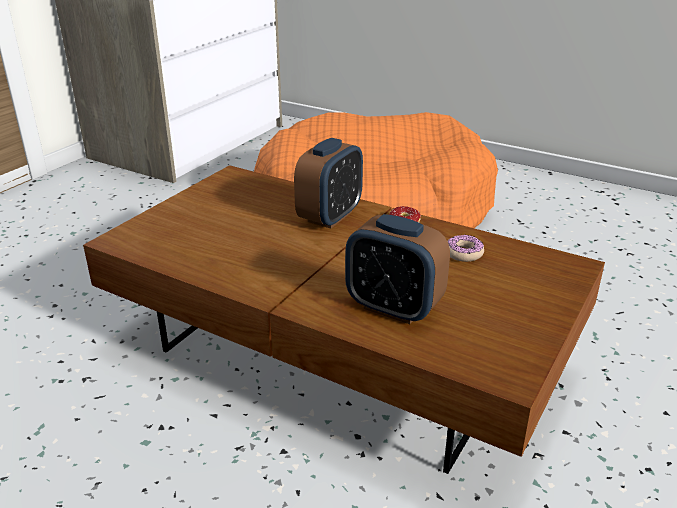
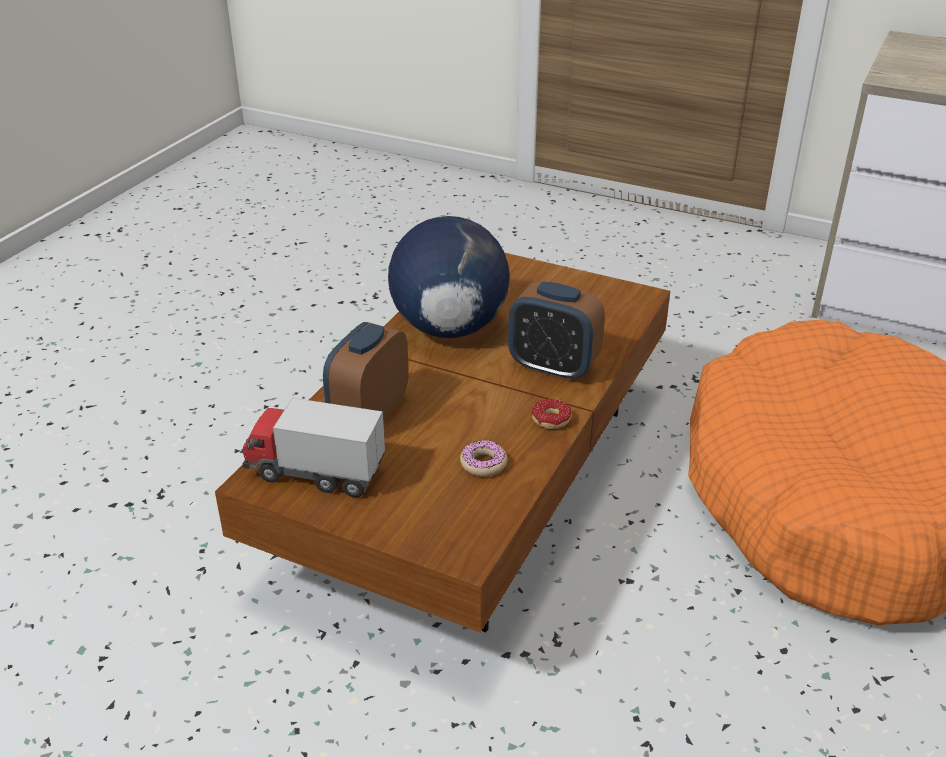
camera: 85 degrees right, 5 degrees up
none -> toy truck [243,398,385,498]
none -> globe [388,216,510,338]

